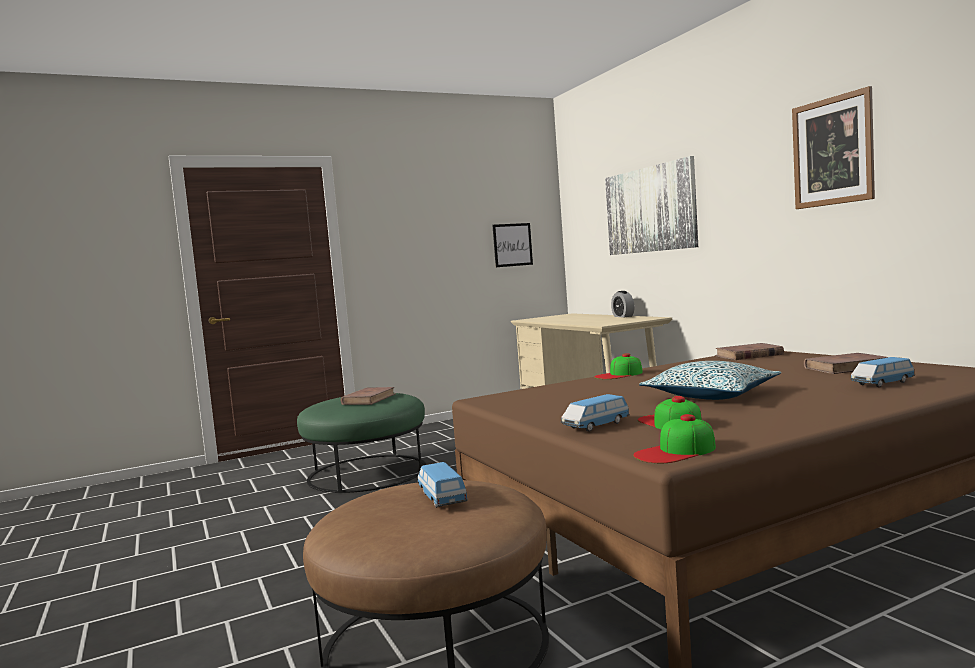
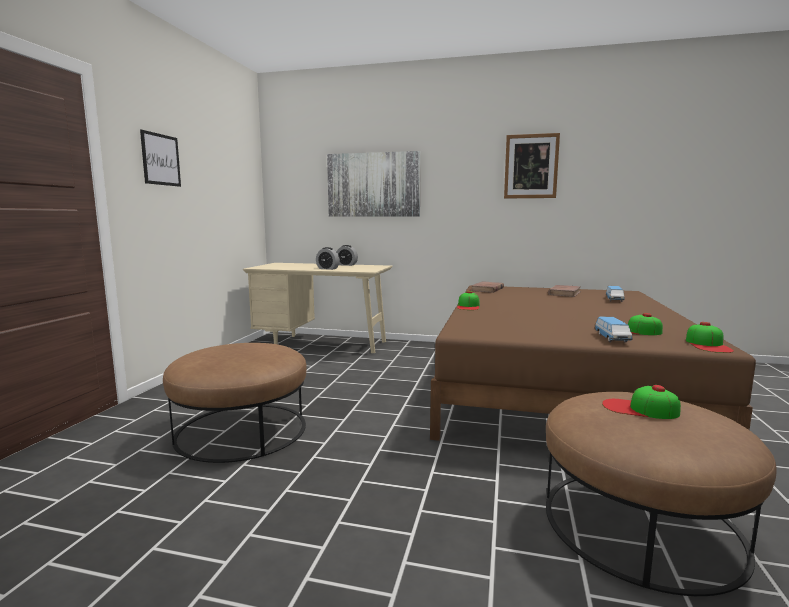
camera: 50 degrees left, 5 degrees up
green ottoman [297,393,426,493] -> brown ottoman [163,343,307,463]
brown book [341,387,396,405] -> none
toy car [418,462,468,508] -> cap [602,385,681,419]
picture [492,223,533,267] -> picture moved to [140,130,181,187]
pillow [639,361,782,400] -> none
none -> alarm clock [316,247,340,270]

